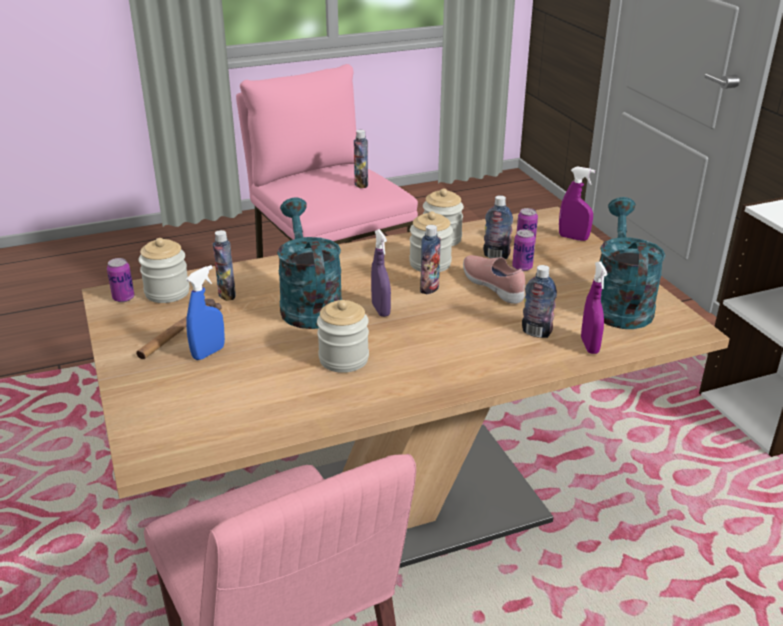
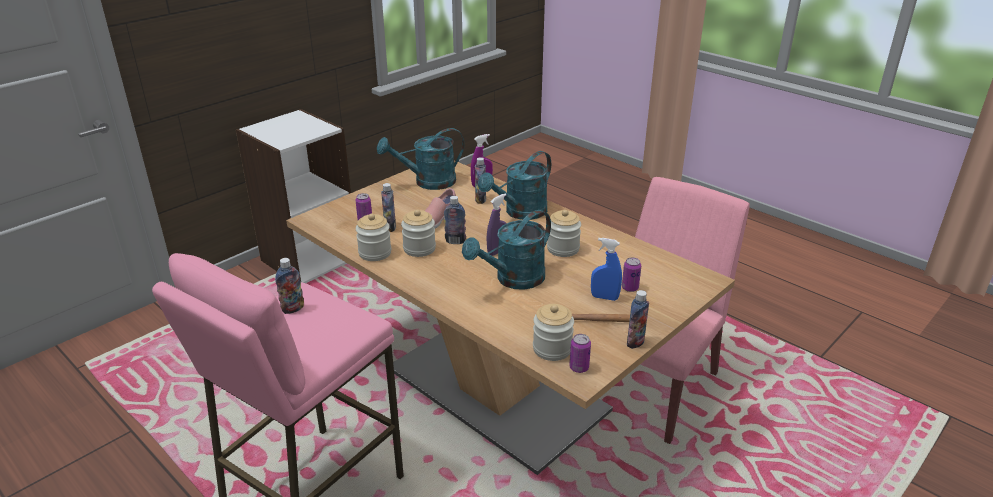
camera: 115 degrees left, 0 degrees up
bottle [213,230,236,301] -> bottle moved to [627,290,649,349]
can [512,229,535,271] -> can moved to [622,257,641,292]
purple spray bottle [559,166,595,241] -> none
none -> turquoise watering can [478,151,551,220]

